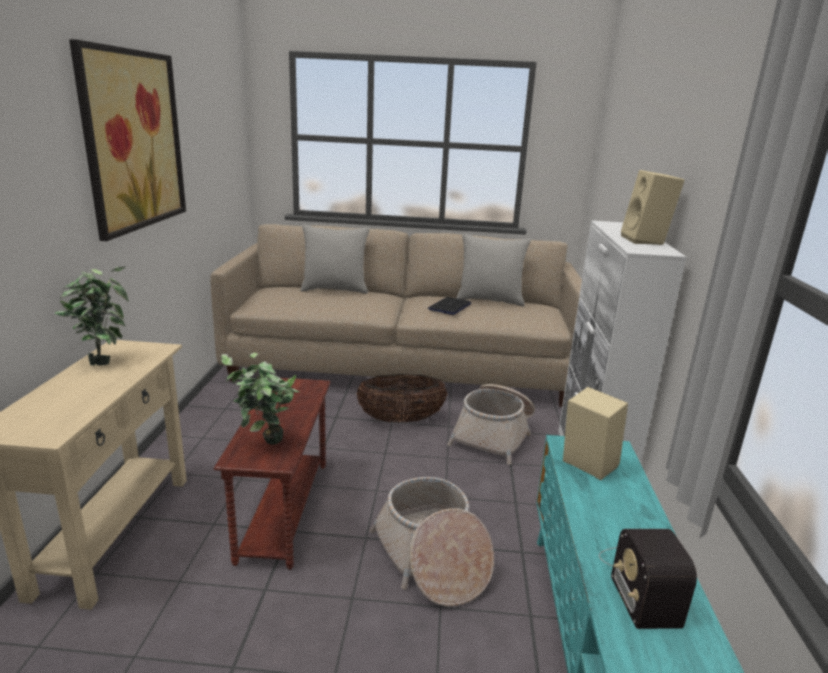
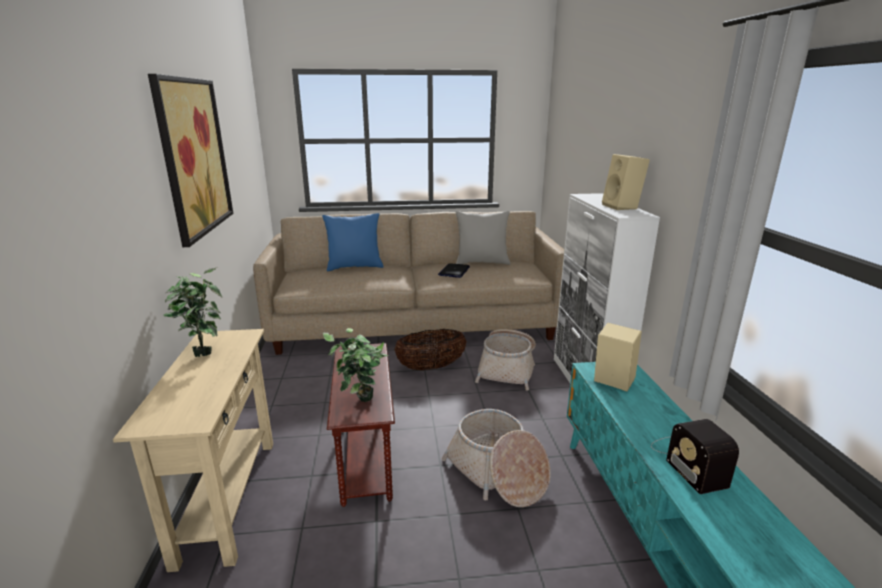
camera: 10 degrees left, 0 degrees up
grey pillow [301,224,370,294] -> blue pillow [322,213,384,271]

